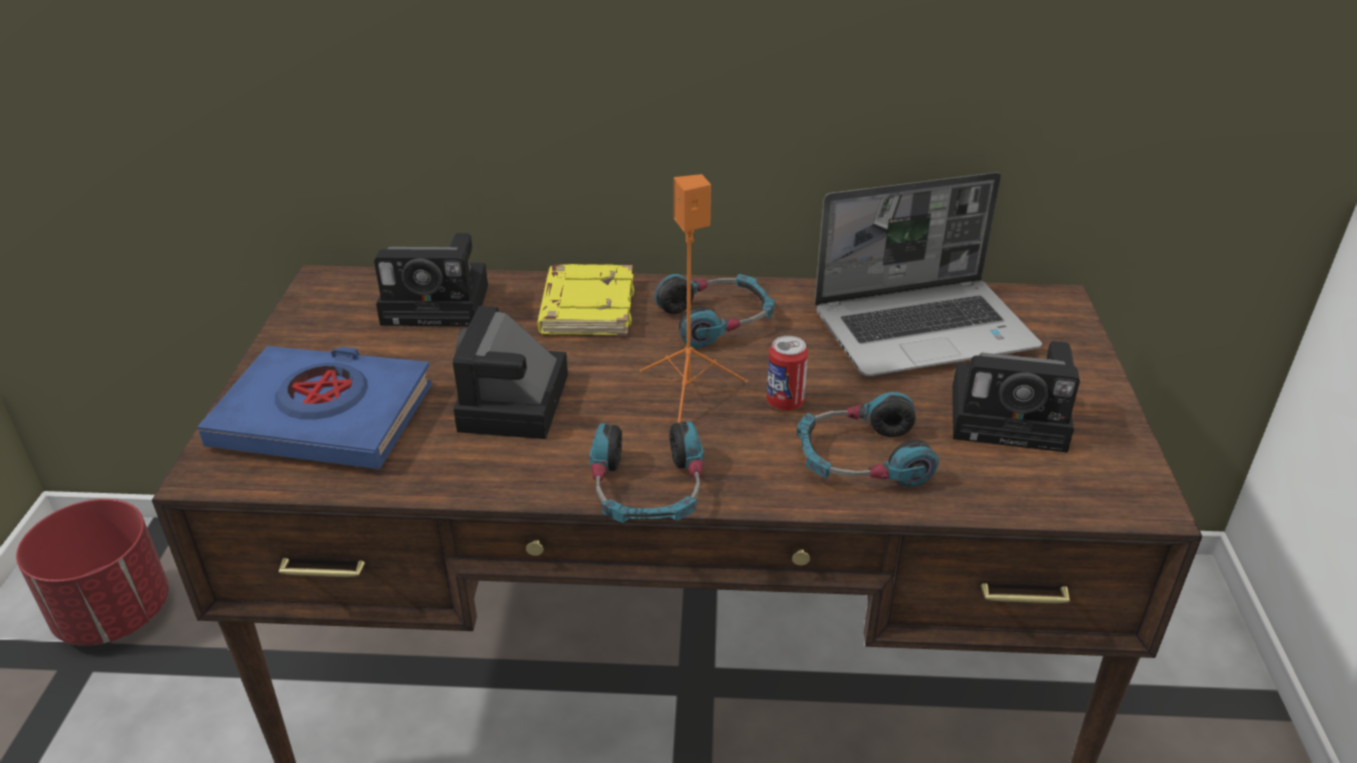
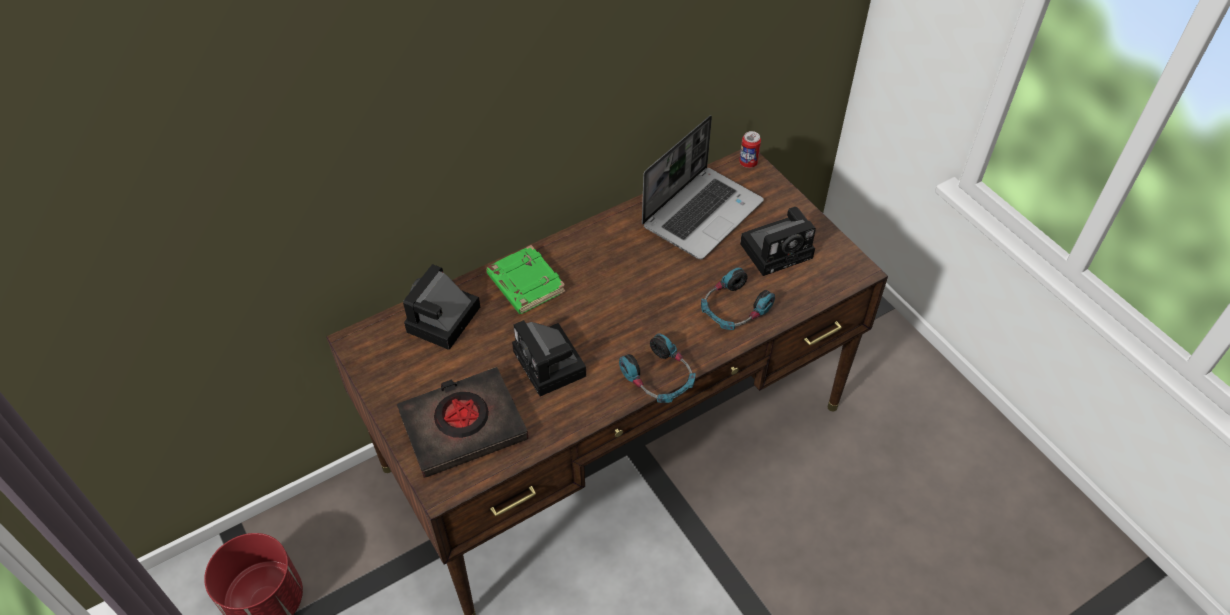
camera: 35 degrees left, 15 degrees up
blue book [197,346,432,469] -> black book [397,367,528,478]
camera [374,233,488,326] -> camera turned 150 degrees clockwise [403,264,480,350]
yellow book [538,264,634,335] -> green book [486,245,566,314]
orange speaker [640,174,748,423] -> none
headphones [654,274,775,348] -> none
can [767,336,808,410] -> can moved to [739,131,761,168]

